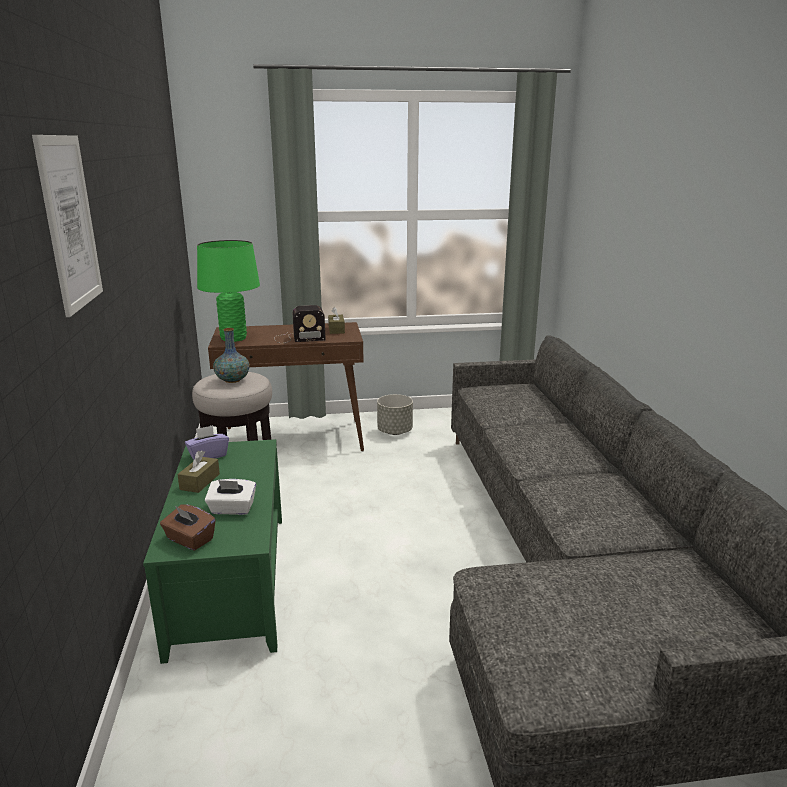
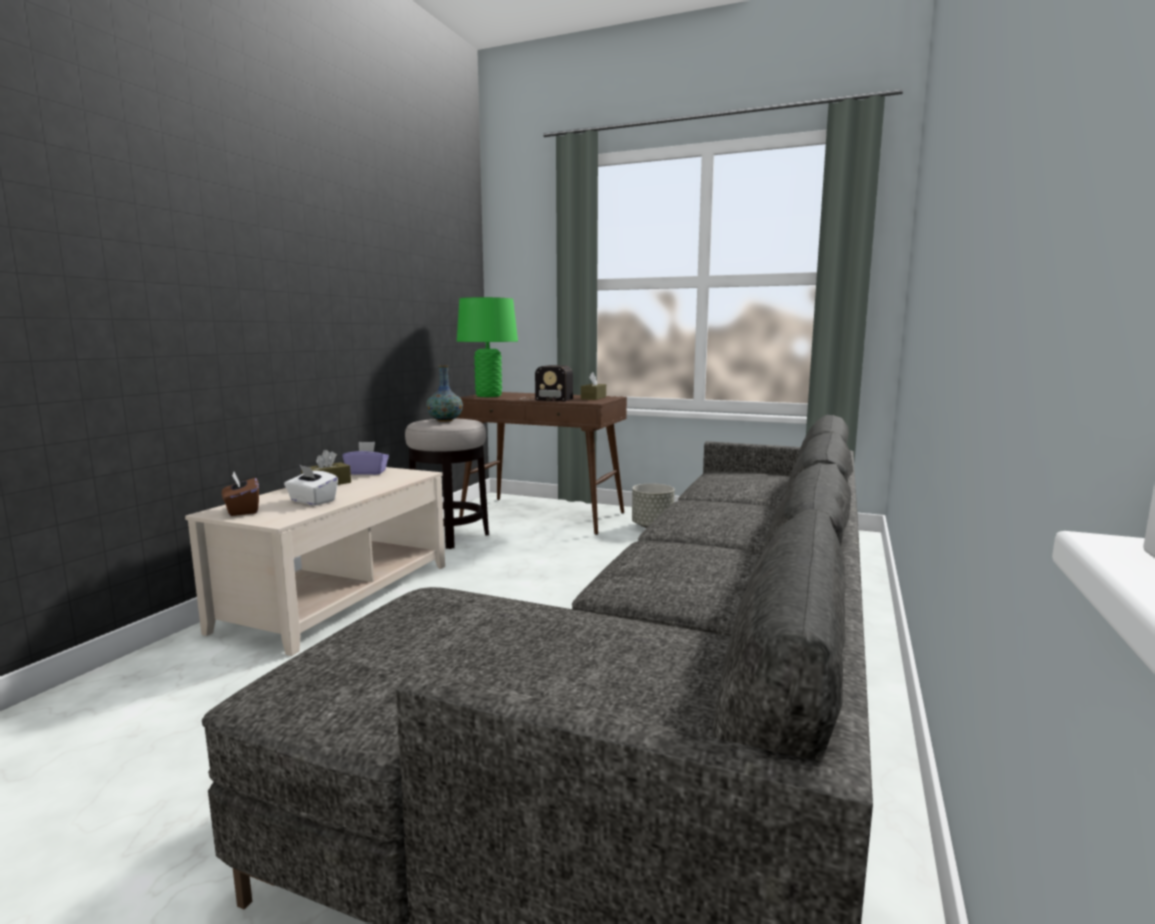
camera: 30 degrees right, 10 degrees down
picture [32,135,103,317] -> none
green coffee table [143,439,282,664] -> beige coffee table [185,467,445,656]

